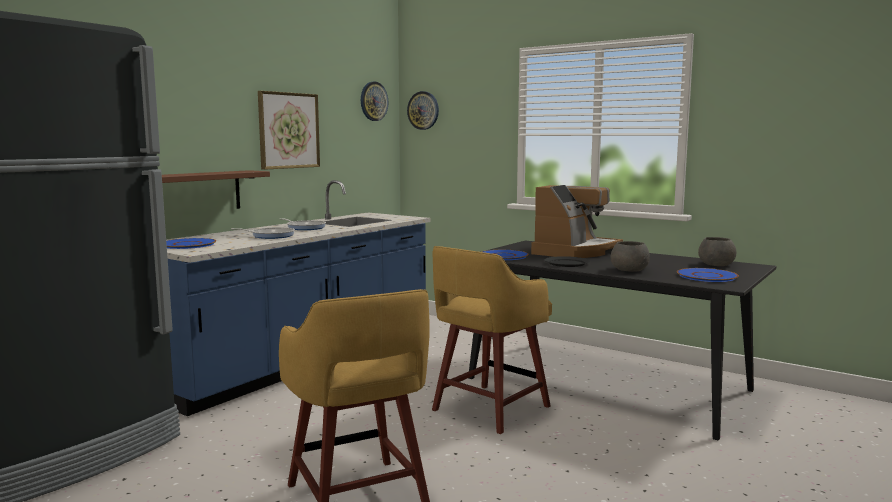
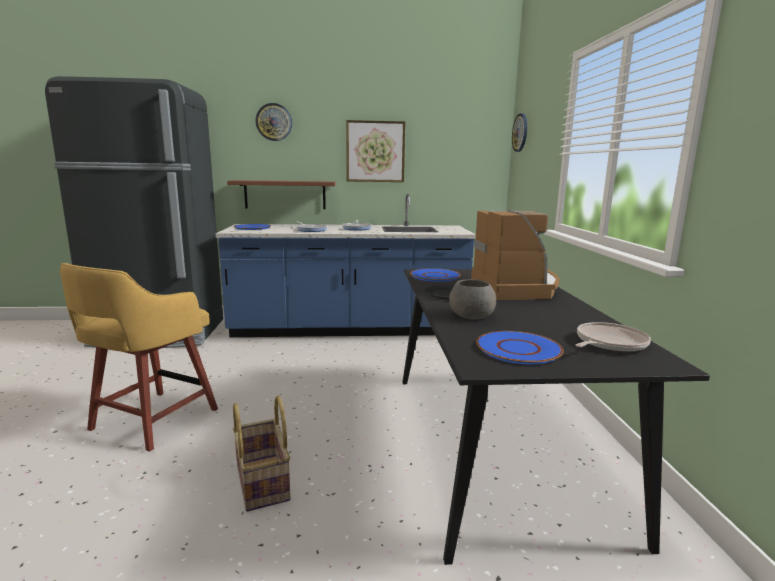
camera: 50 degrees right, 5 degrees up
wall clock [361,82,389,121] -> wall clock moved to [256,103,292,141]
yellow stool [432,246,552,434] -> none
coffee machine [531,185,623,258] -> coffee machine turned 90 degrees counterclockwise [471,210,560,300]
grey bowl [698,237,736,266] -> frying pan [575,322,651,352]
none -> basket [233,396,290,512]

